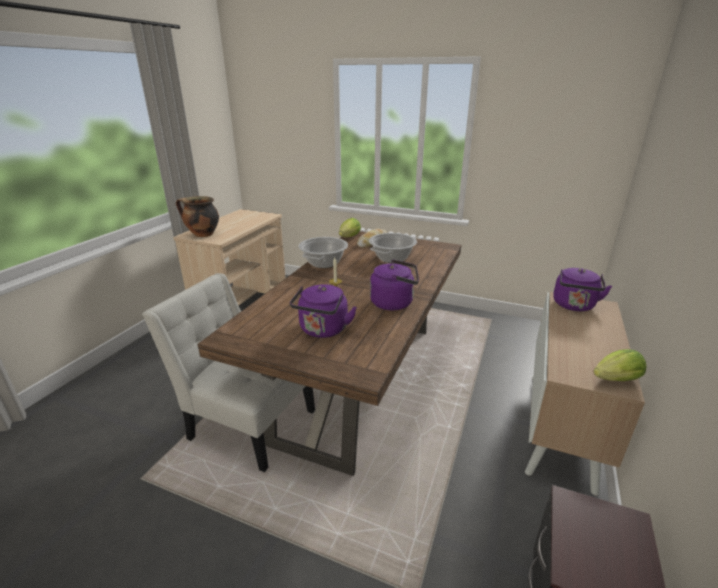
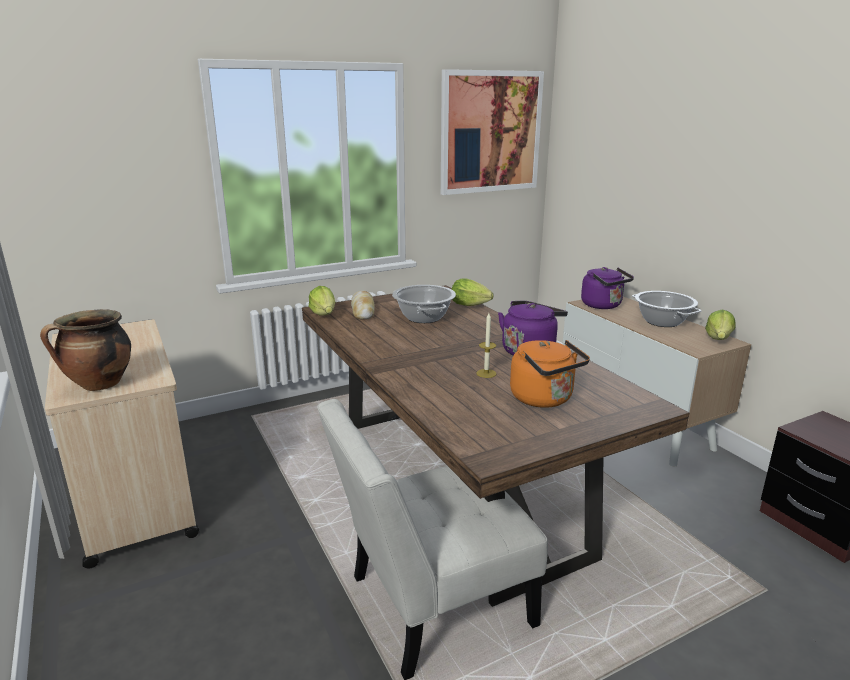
camera: 50 degrees left, 5 degrees down
purple kettle [290,284,357,338] -> orange kettle [510,340,590,408]
cooking pot [299,237,348,268] -> cooking pot moved to [632,291,701,327]
none -> picture [441,69,544,195]
none -> lettuce [452,278,494,306]

